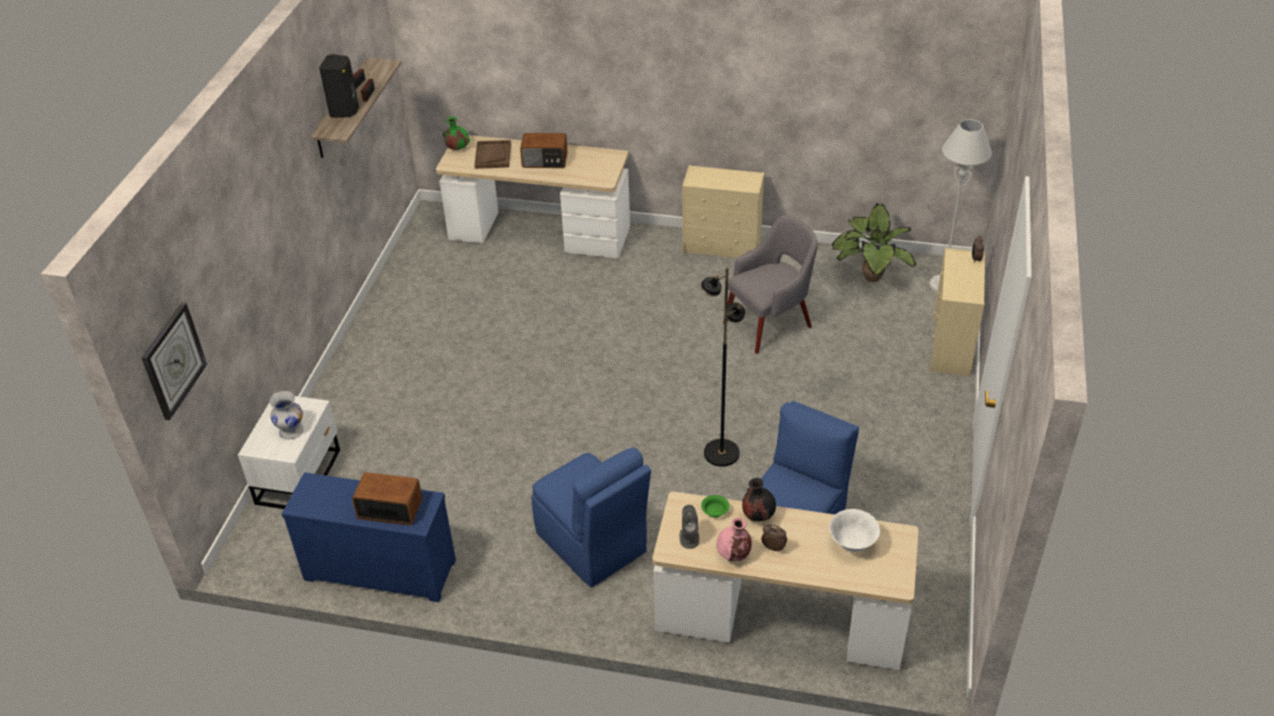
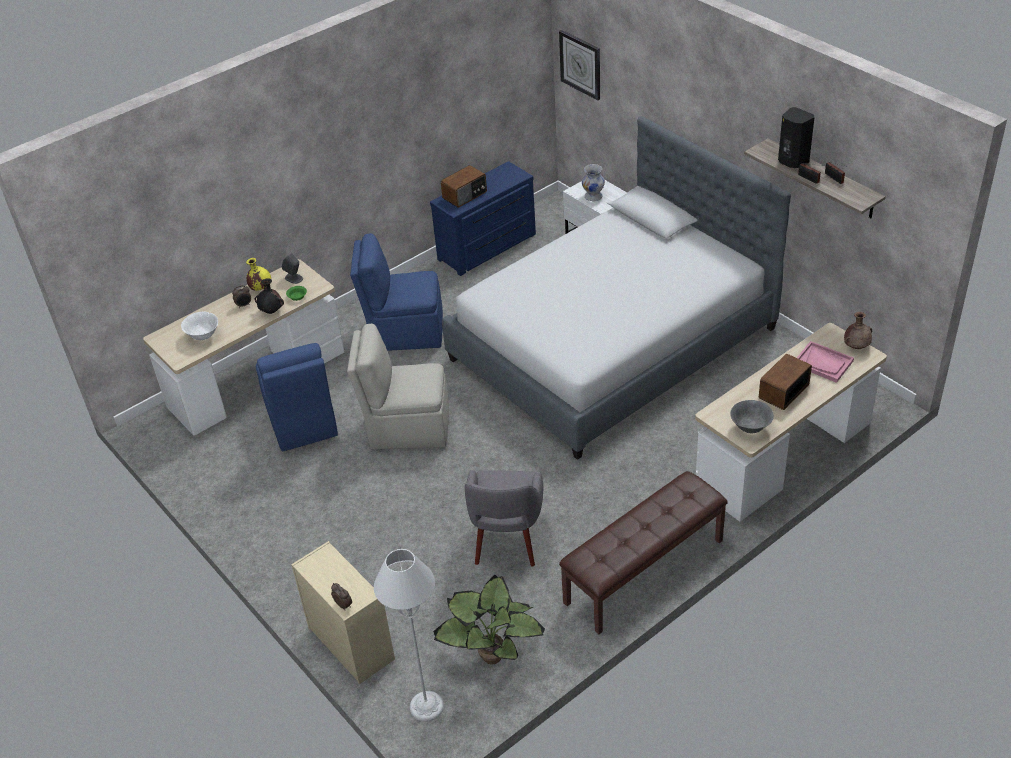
camera: 130 degrees right, 0 degrees up
green vase [443,117,470,150] -> brown vase [844,312,872,349]
brown tray [474,140,511,169] -> pink tray [797,341,854,383]
beige dresser [682,165,764,258] -> brown bench [559,471,728,634]
black floor lamp [701,267,745,467] -> beige chair [347,324,449,449]
pink vase [716,517,752,561] -> yellow vase [246,258,271,291]
none -> bed [442,116,791,460]
none -> grey bowl [730,400,774,434]

